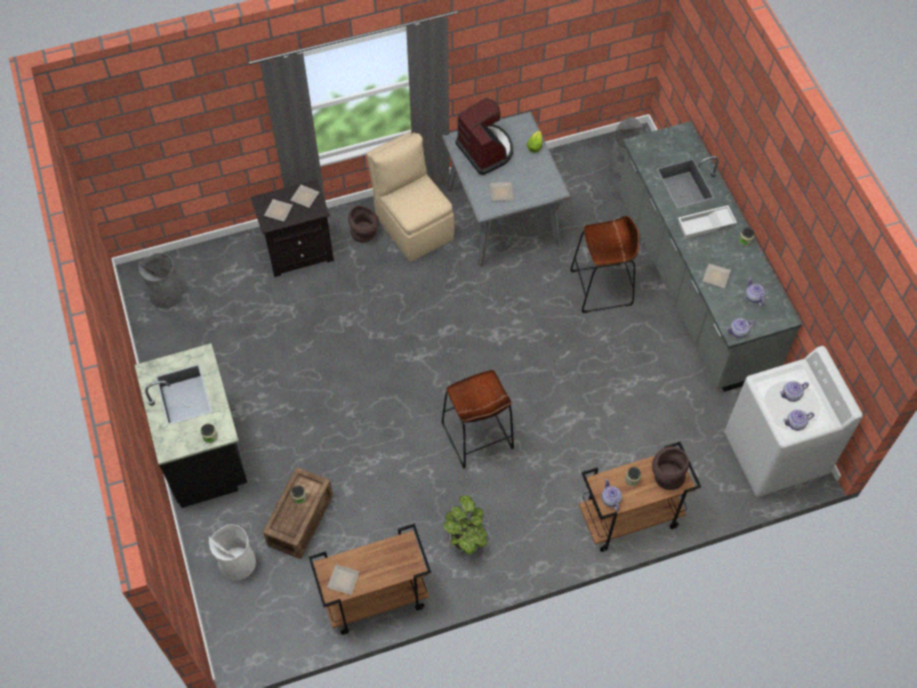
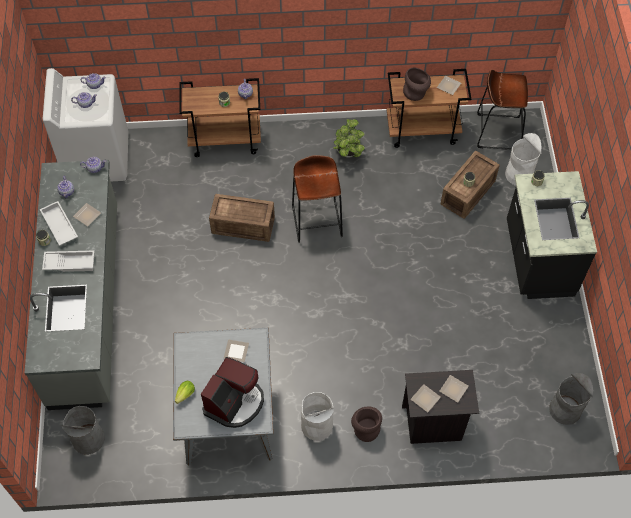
camera: 165 degrees left, 0 degrees up
beige chair [366,131,454,261] -> white trash can [301,392,334,441]
coffee machine [456,98,513,175] -> coffee machine turned 135 degrees counterclockwise [201,357,264,428]
brown stool [570,216,640,313] -> brown stool moved to [477,70,528,150]
brown vase [652,447,689,490] -> brown vase moved to [403,68,431,101]
none -> white tray [39,201,78,246]
none -> crate [209,194,275,242]

